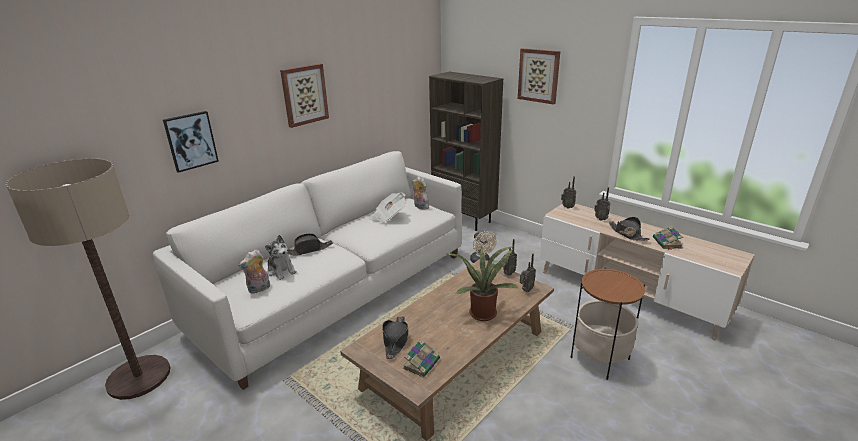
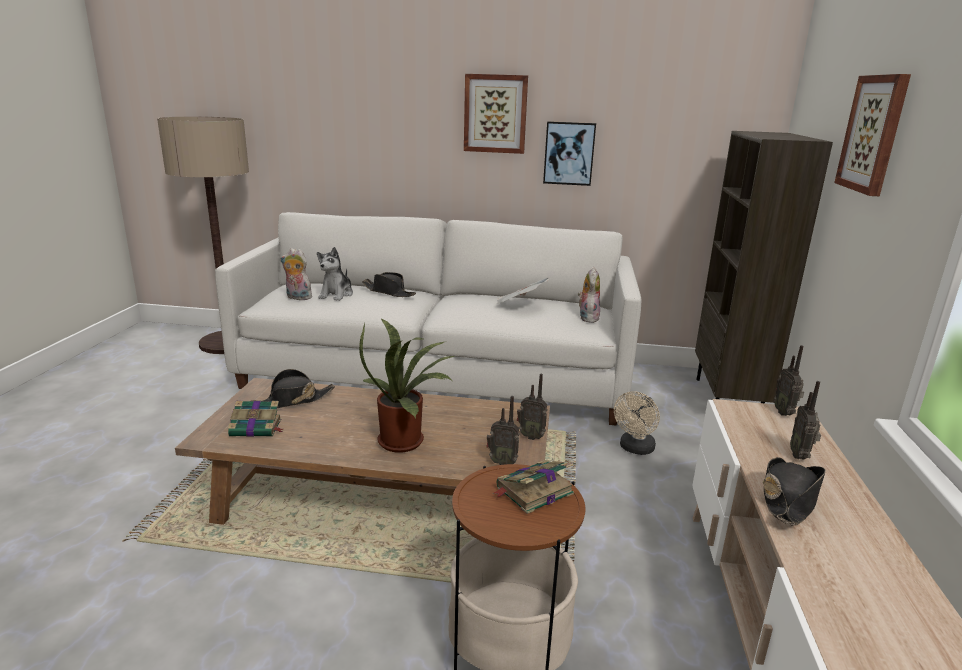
camera: 55 degrees right, 5 degrees down
picture [163,111,219,173] -> picture moved to [543,121,596,186]
book [653,226,683,250] -> book moved to [492,460,574,514]

